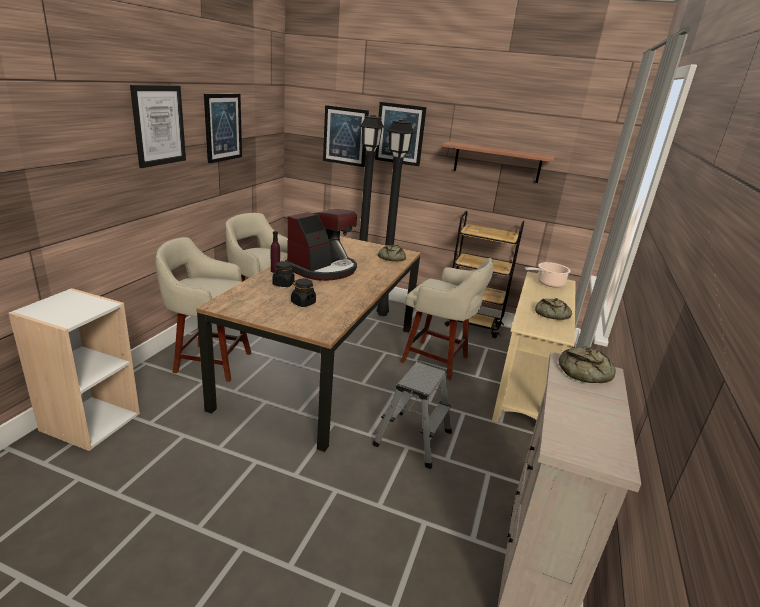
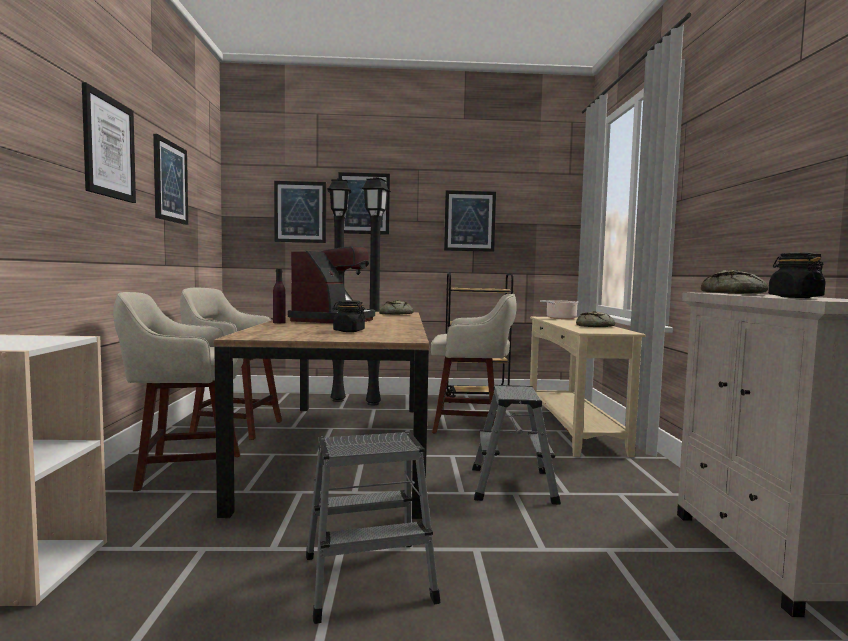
camera: 20 degrees left, 20 degrees down
black jar [272,261,295,287] -> black jar moved to [768,253,826,298]
shelf [442,141,555,183] -> picture [444,190,496,252]
none -> grey step ladder [306,431,440,624]

